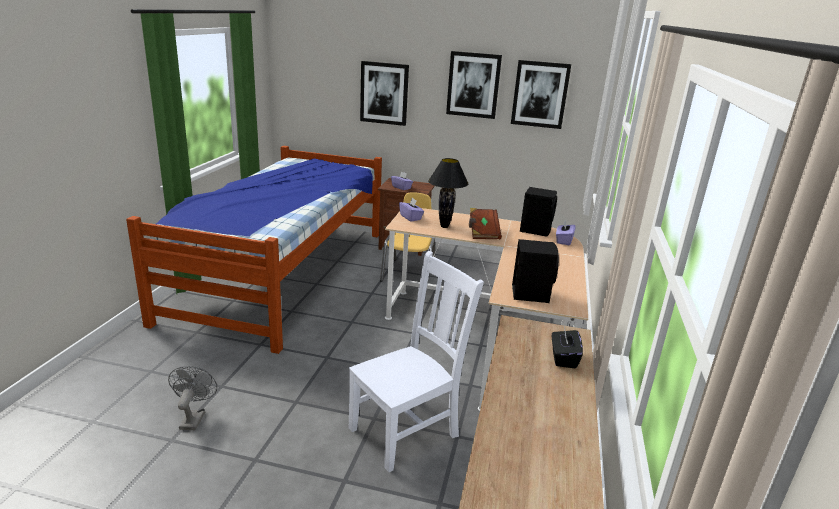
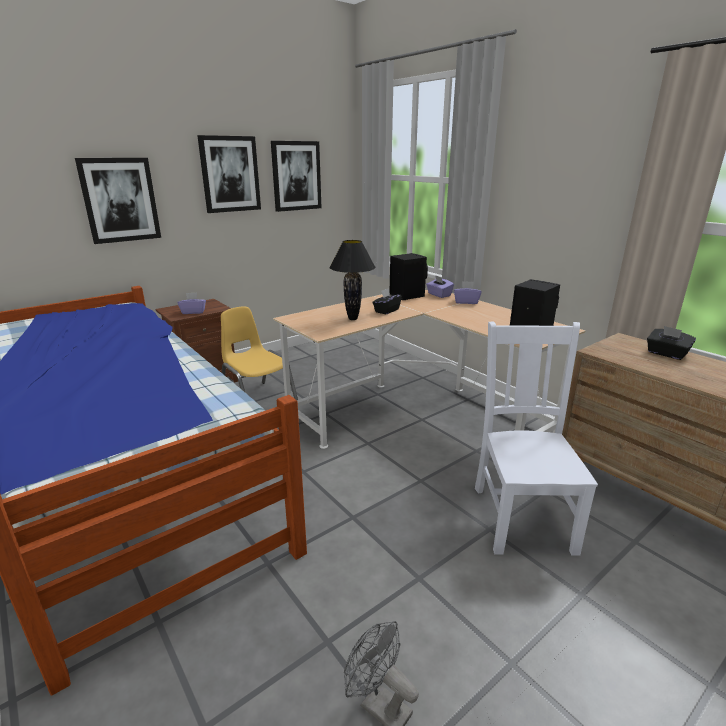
camera: 50 degrees left, 0 degrees up
purple tissue box [399,198,424,221] -> purple tissue box moved to [454,281,482,304]
brown book [469,208,502,239] -> black tissue box [372,288,402,314]

